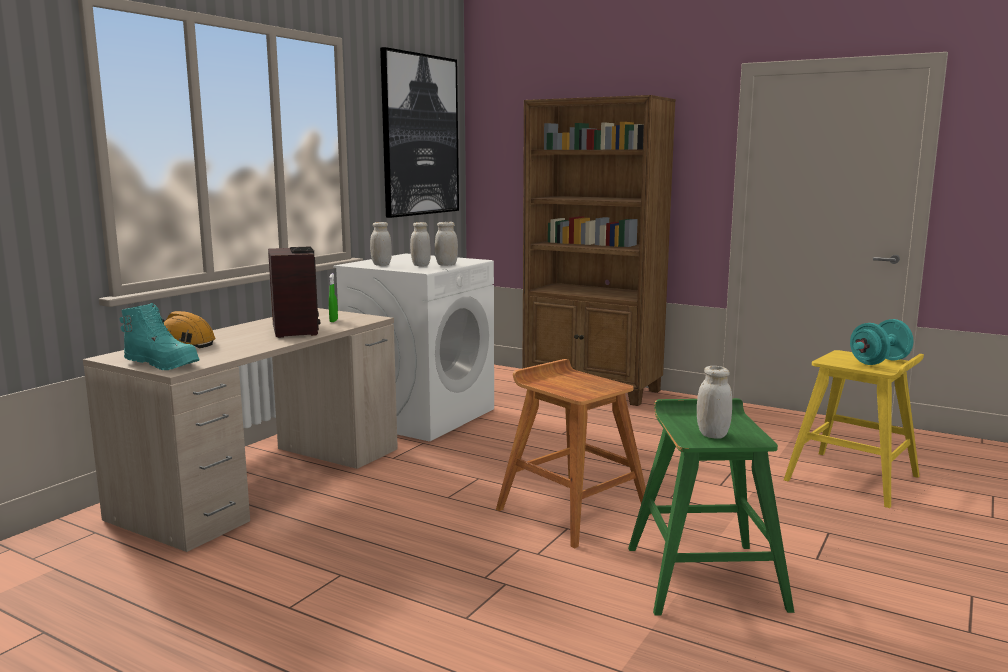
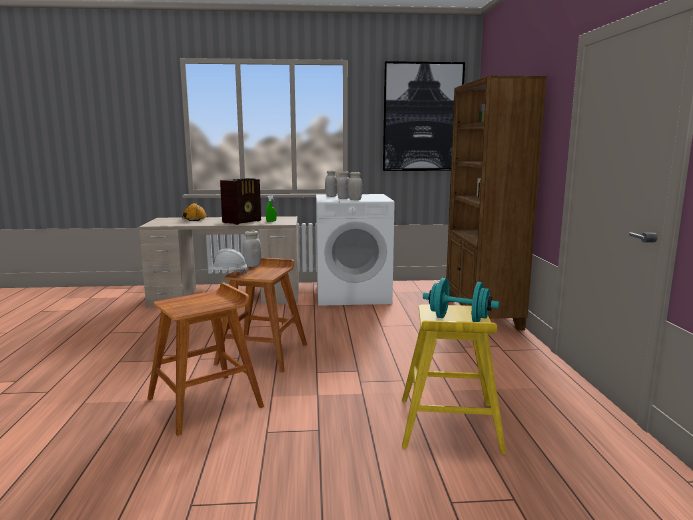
camera: 55 degrees right, 0 degrees up
turquoise boot [120,303,200,370] -> none
green stool [628,398,795,616] -> brown stool [147,282,264,436]
white jar [697,366,732,439] -> white jar moved to [242,231,262,267]
none -> white hard hat [208,249,248,274]

